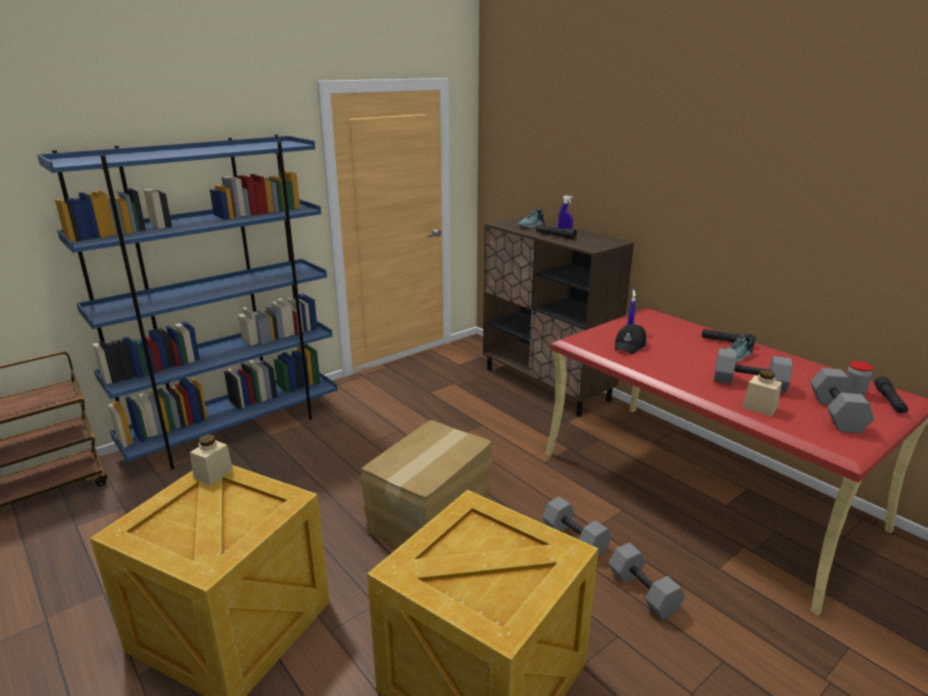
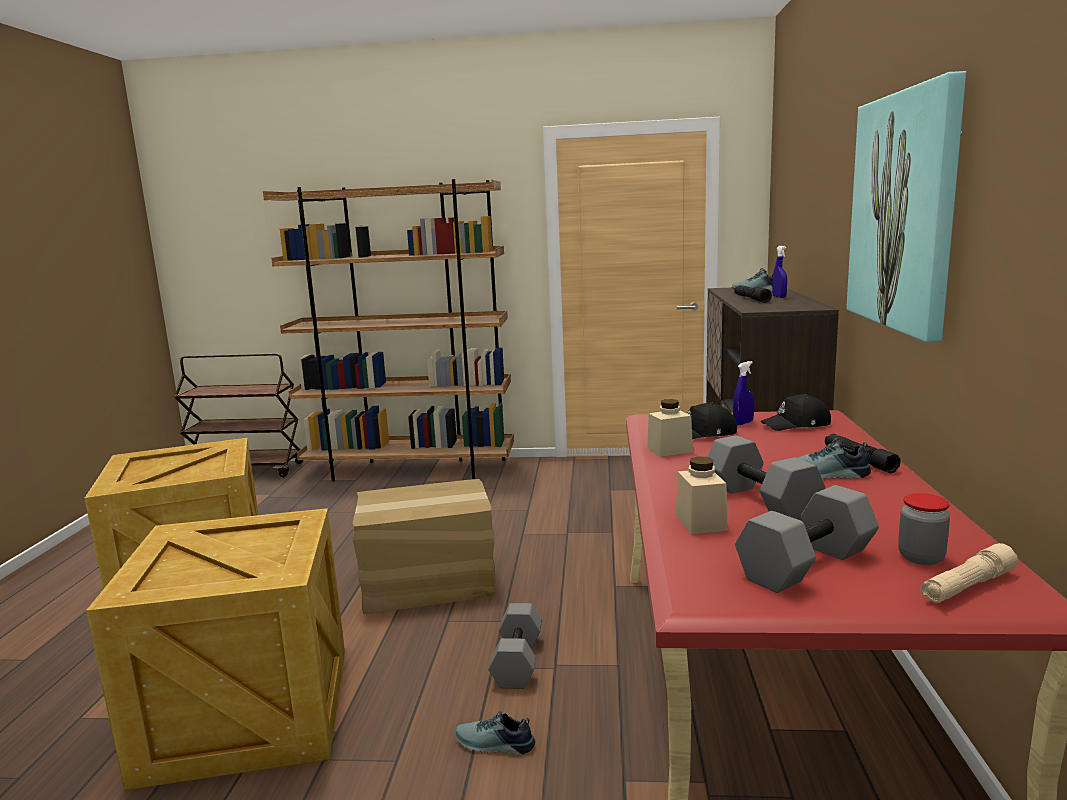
camera: 45 degrees right, 10 degrees down
blue bookcase [37,134,337,469] -> brown bookcase [263,179,514,482]
beige jar [190,435,233,485] -> beige jar moved to [647,399,693,457]
grey dumbbell [608,543,685,620] -> shoe [455,711,535,755]
black flashlight [874,376,908,413] -> beige flashlight [920,543,1018,603]
none -> black cap [761,394,831,431]
none -> picture [846,71,966,342]

